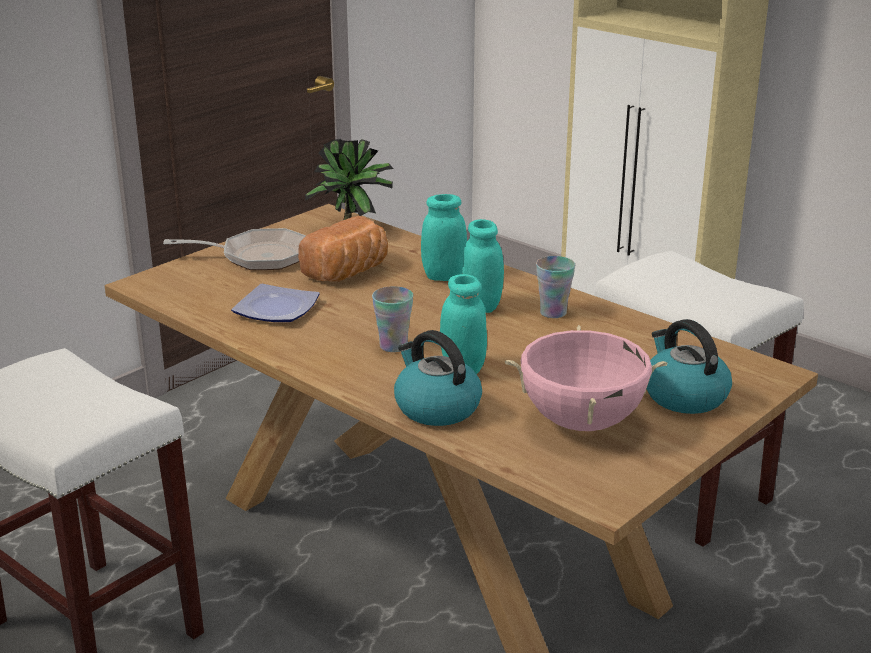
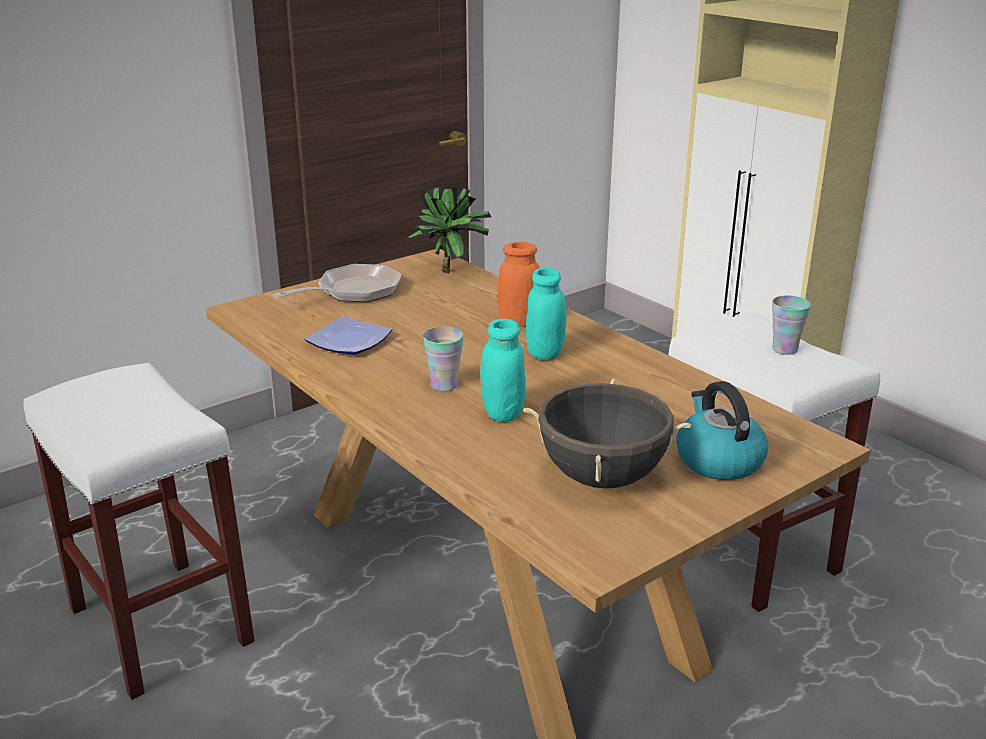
camera: 10 degrees right, 0 degrees up
frying pan [163,228,306,270] -> frying pan turned 45 degrees counterclockwise [273,264,401,302]
bread [298,216,388,282] -> none
kettle [394,330,482,426] -> none
turquoise jar [421,194,467,281] -> orange jar [497,242,540,327]
pink cooking pot [505,325,668,431] -> black cooking pot [523,379,691,489]
cup [536,256,575,318] -> cup moved to [772,295,811,355]

